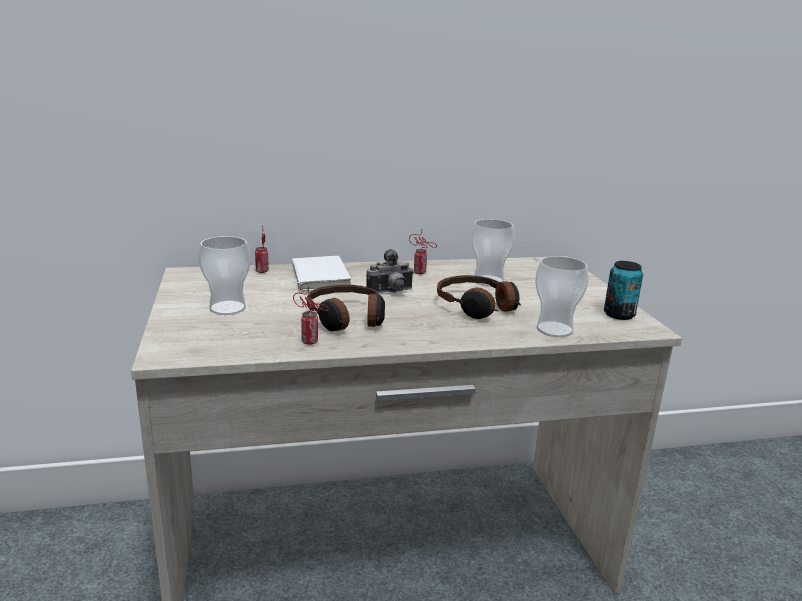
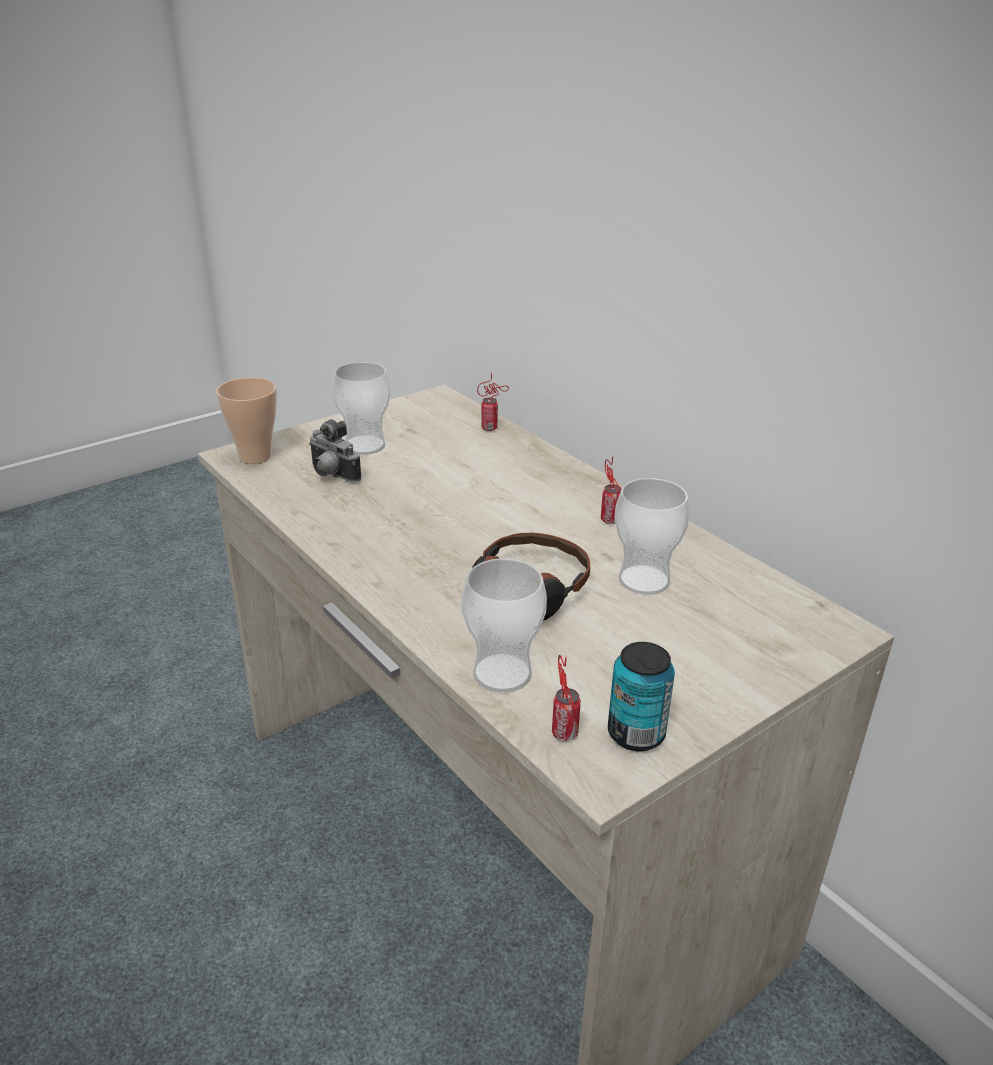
camera: 65 degrees right, 10 degrees up
white book [281,256,351,291] -> none
can [293,286,329,345] -> can moved to [552,655,581,741]
headphones [307,285,385,331] -> none
camera [366,249,414,293] -> camera moved to [309,419,361,482]
none -> cup [216,378,277,464]

